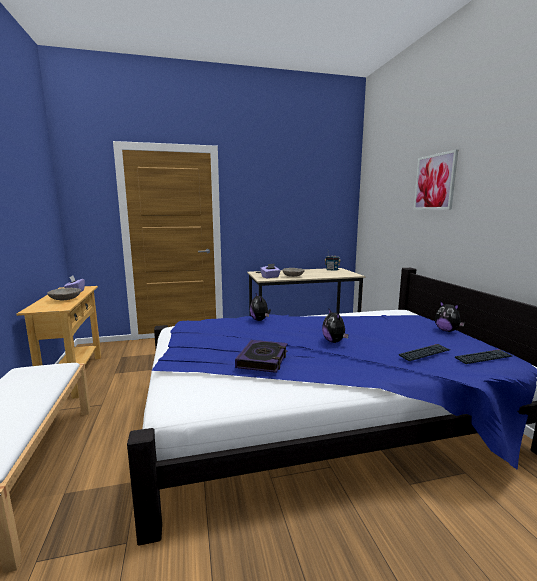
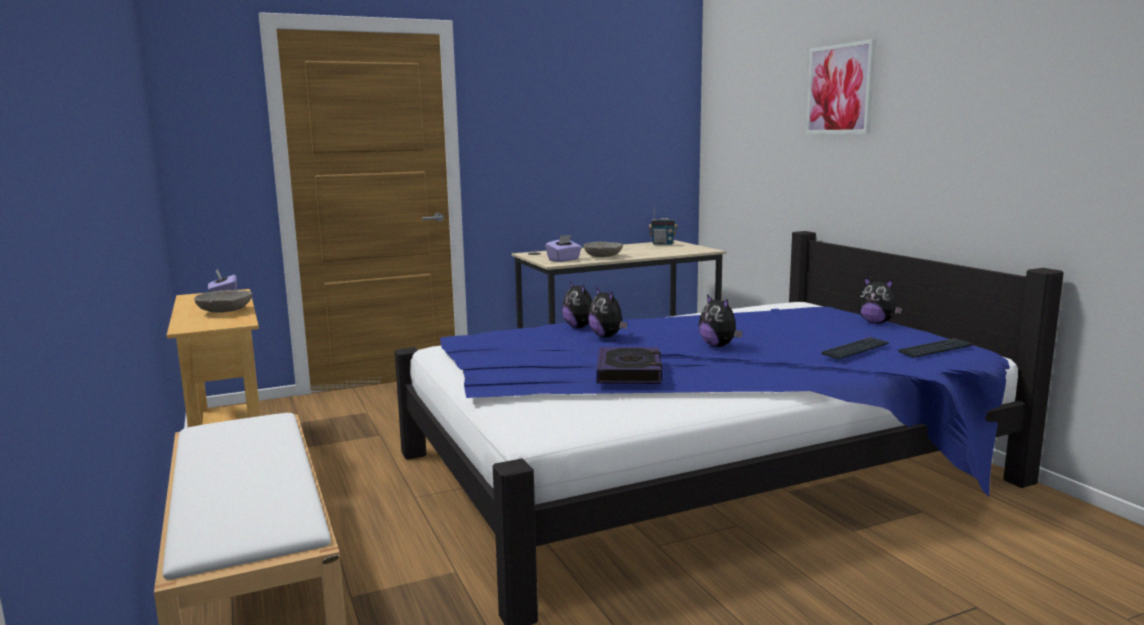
camera: 10 degrees left, 0 degrees up
none -> plush toy [588,287,627,338]

